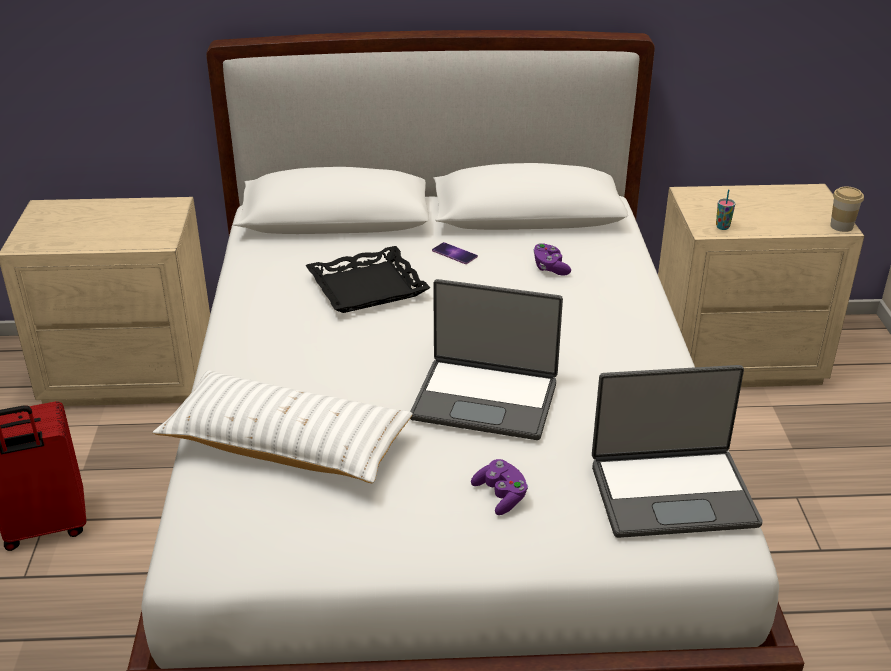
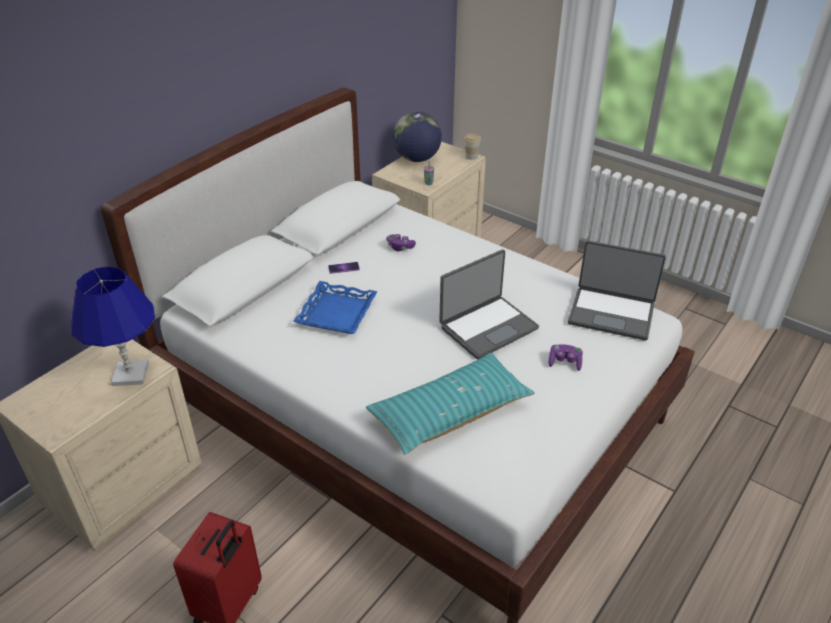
camera: 50 degrees left, 5 degrees up
white pillow [153,370,413,483] -> turquoise pillow [366,353,535,455]
black tray [306,246,430,313] -> blue tray [293,281,378,334]
laptop [592,365,762,538] -> laptop turned 75 degrees clockwise [568,241,666,340]
none -> blue table lamp [71,266,155,386]
none -> globe [393,112,442,162]

